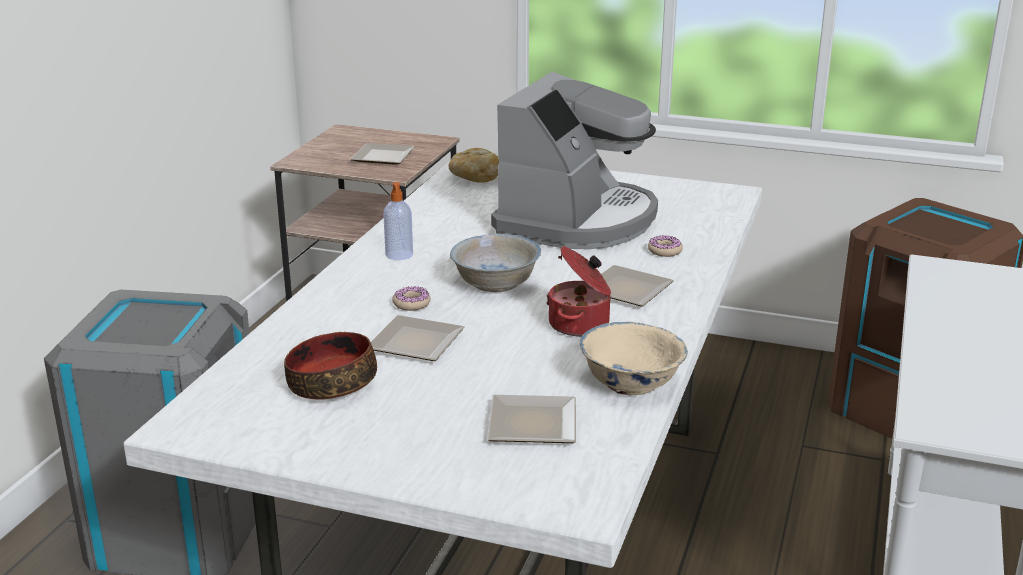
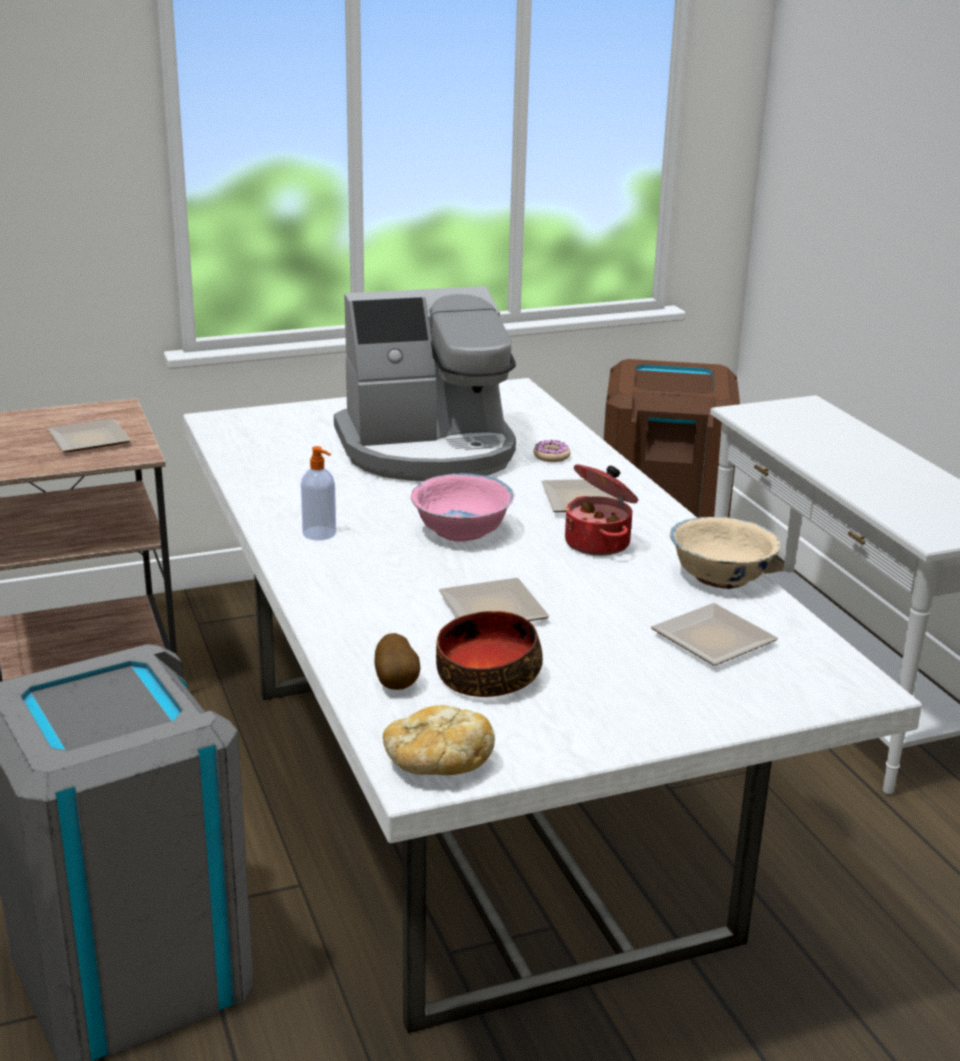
camera: 40 degrees left, 0 degrees up
donut [392,286,431,311] -> none
bread [448,148,499,183] -> bread moved to [383,705,495,775]
white bowl [450,233,541,292] -> pink bowl [411,473,514,542]
coffee machine [491,72,658,249] -> coffee machine turned 90 degrees clockwise [334,286,516,481]
none -> potato [375,633,420,690]

